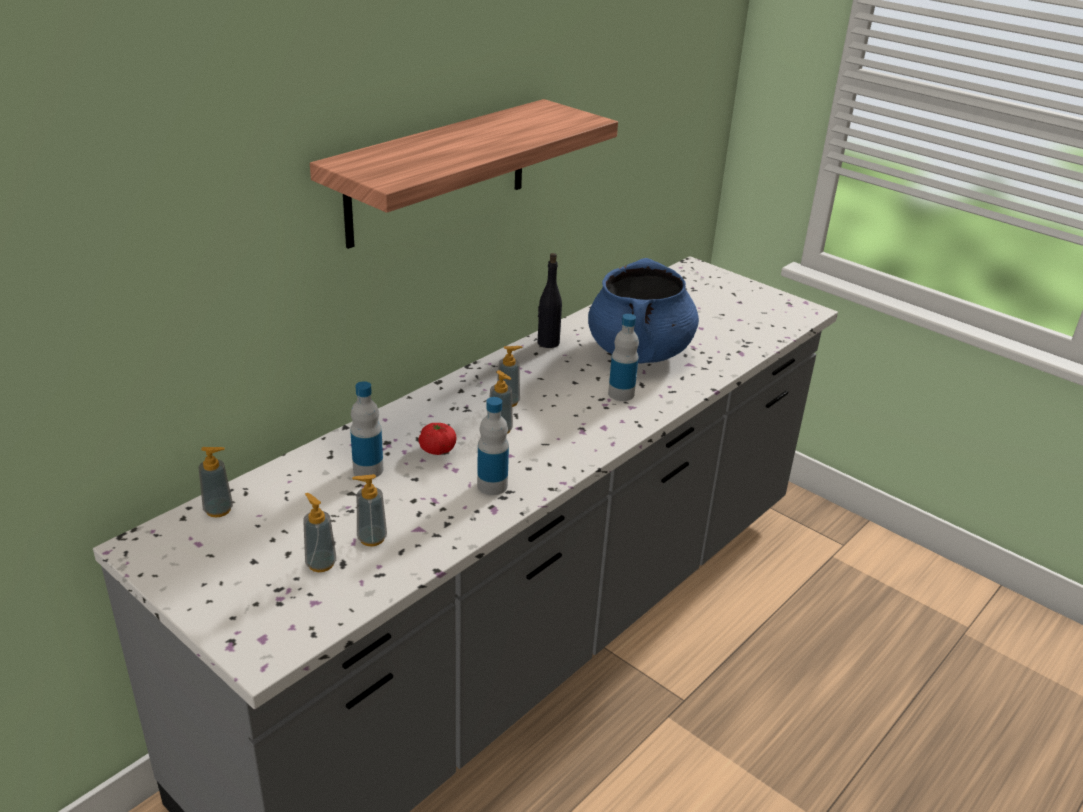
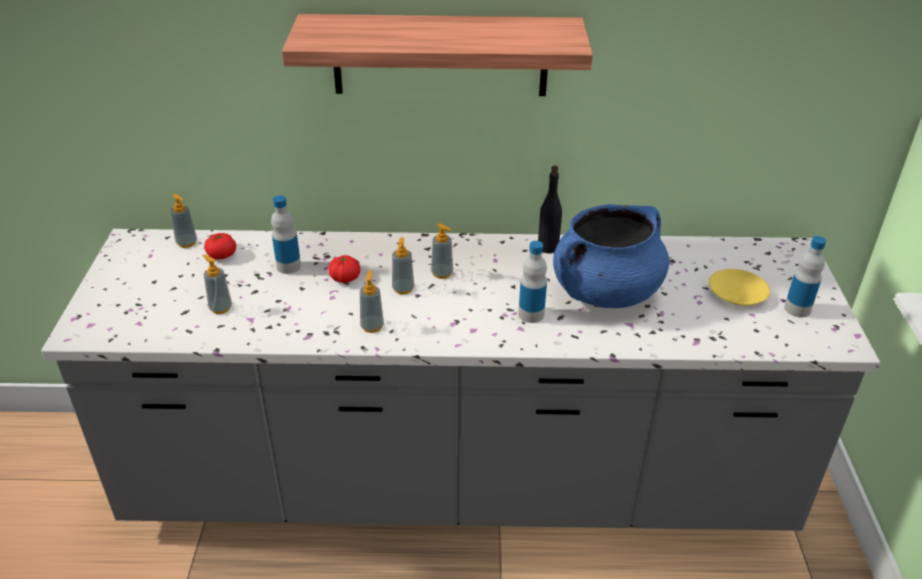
camera: 50 degrees right, 5 degrees up
soap dispenser [303,493,336,572] -> soap dispenser moved to [360,270,384,333]
bottle [477,397,509,495] -> bottle moved to [784,236,826,317]
none -> tomato [204,233,236,259]
none -> yellow plate [709,269,770,306]

